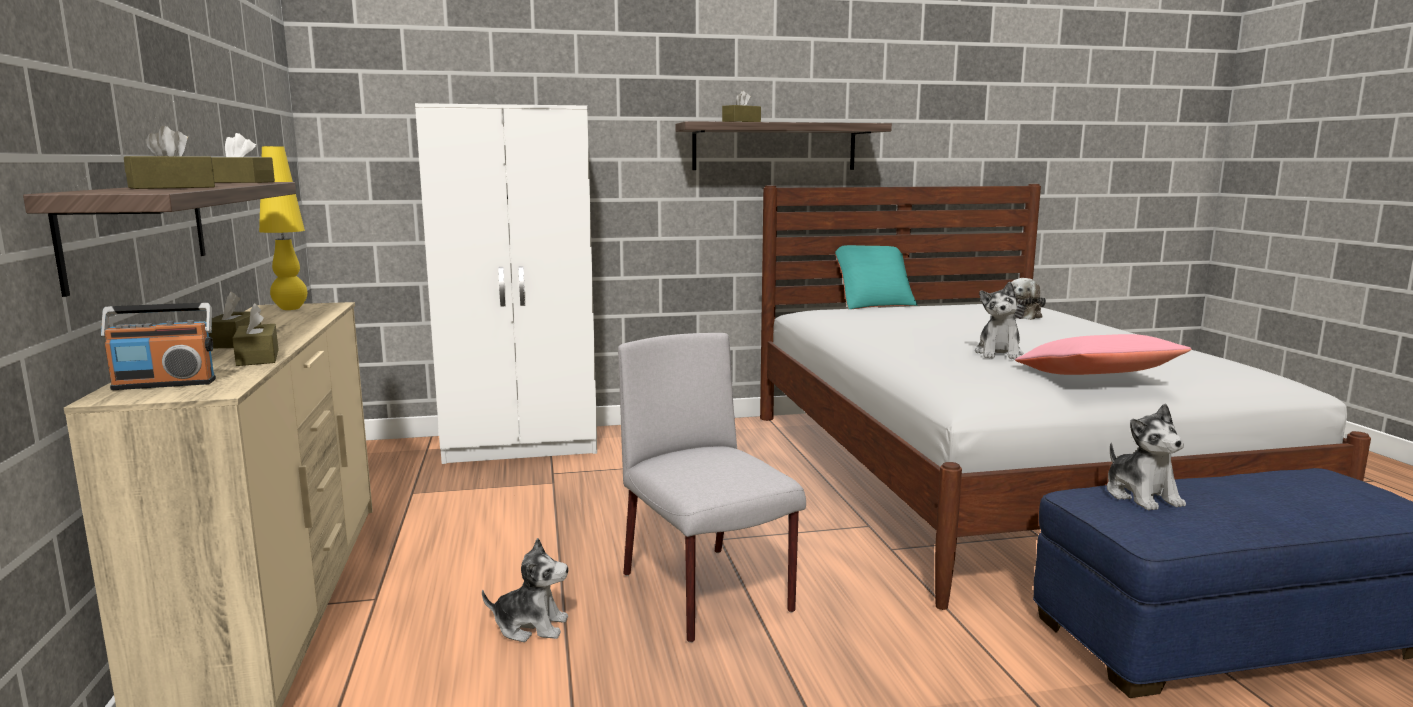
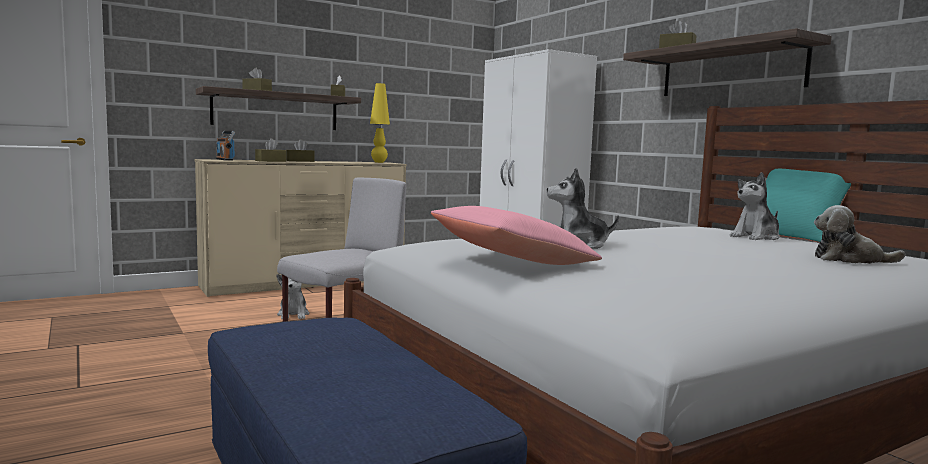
camera: 70 degrees right, 5 degrees down
plush toy [1107,403,1186,510] -> plush toy moved to [730,172,780,240]

